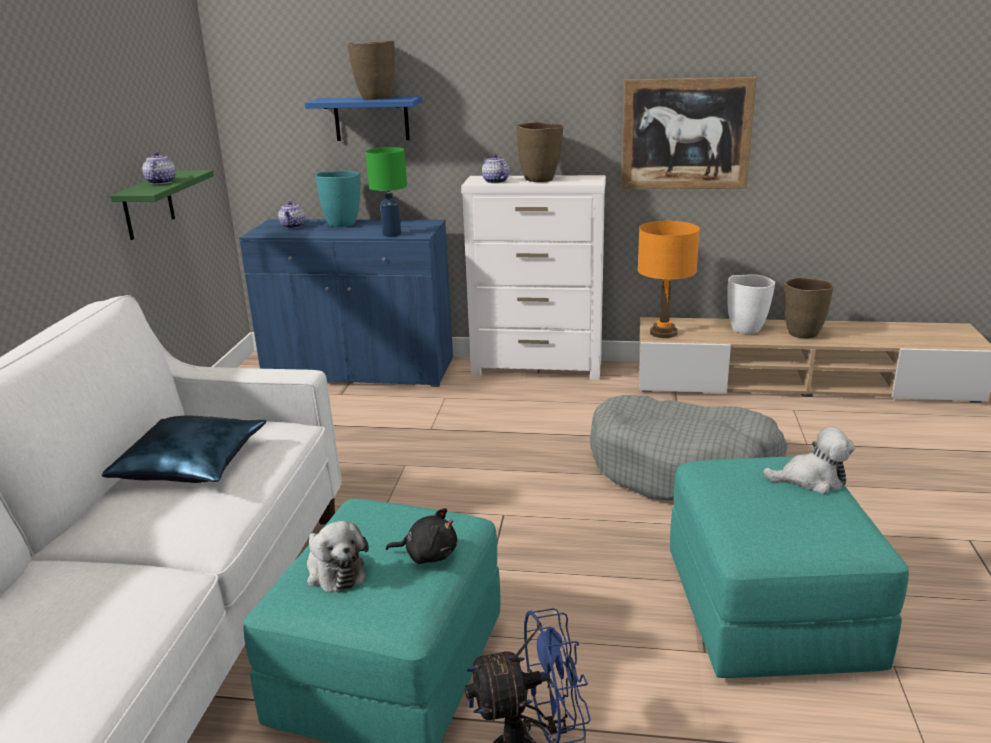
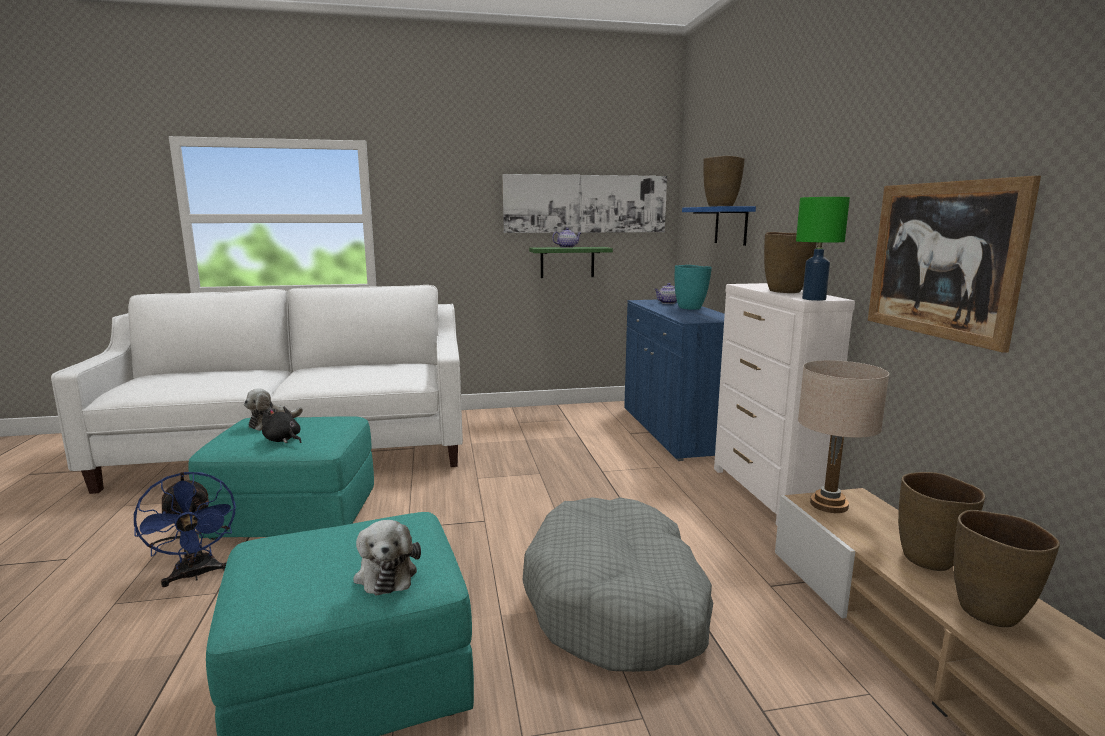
camera: 70 degrees right, 10 degrees down
blue pillow [102,415,266,483] -> none
green table lamp [366,147,407,237] -> green table lamp moved to [796,197,850,301]
black plush toy [386,508,457,564] -> black plush toy turned 135 degrees clockwise [262,407,301,443]
teapot [482,154,509,183] -> none
orange table lamp [638,221,700,338] -> beige table lamp [798,360,889,513]
white vase [727,274,775,334] -> brown vase [898,472,985,571]
none -> picture [503,174,667,233]

